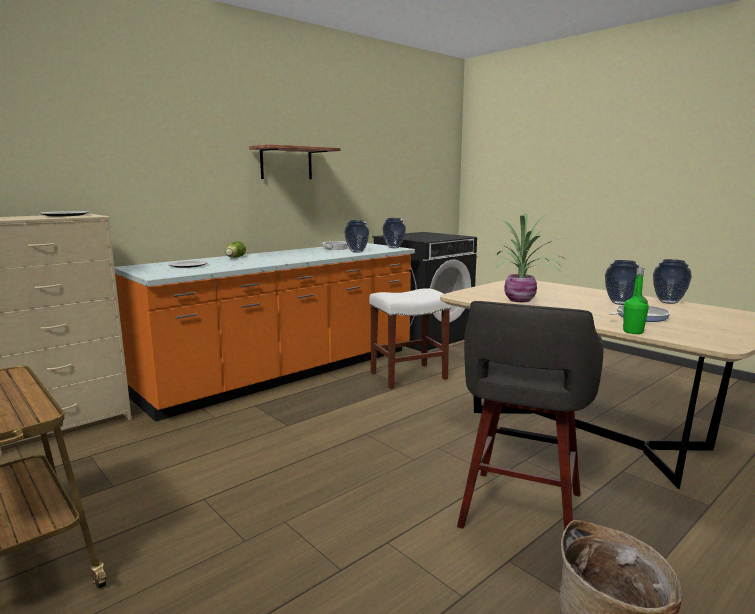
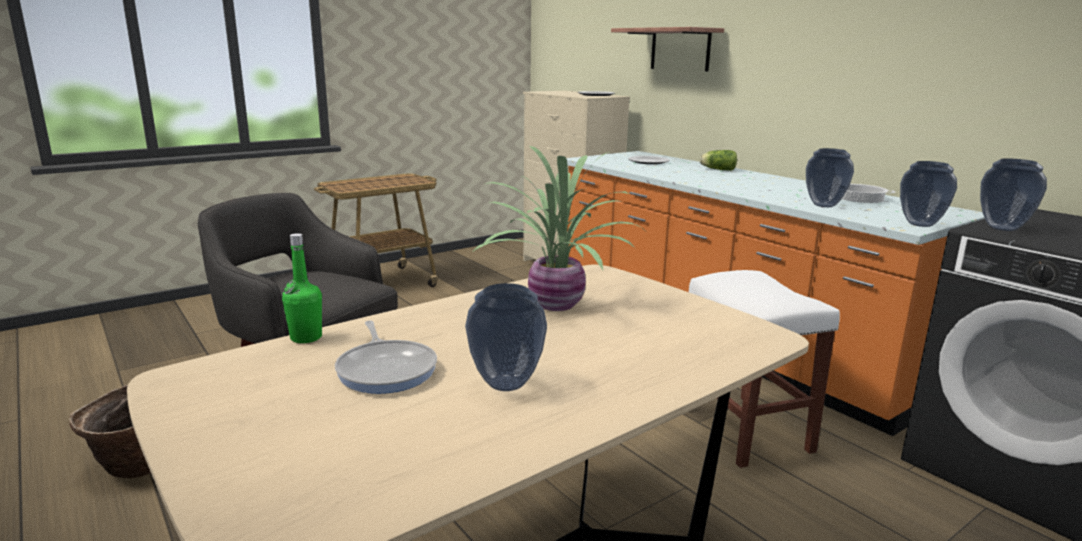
camera: 95 degrees right, 5 degrees up
shelf [249,144,341,179] -> shelf moved to [611,27,724,71]
vase [653,259,692,304] -> vase moved to [980,158,1047,231]

